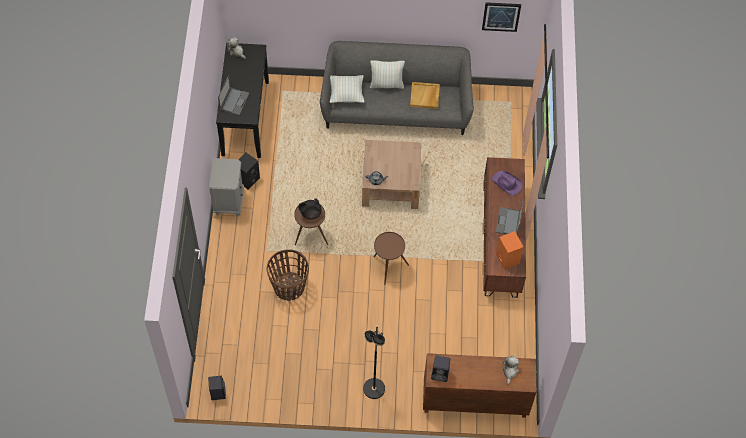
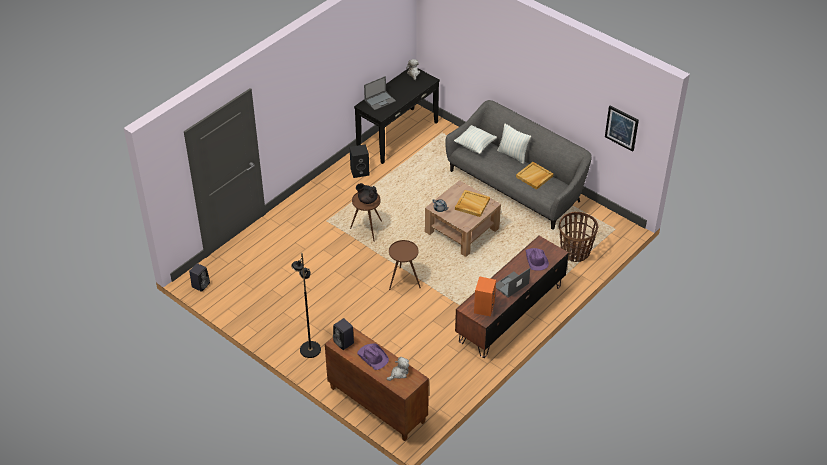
camera: 40 degrees right, 15 degrees down
grey nightstand [209,158,244,217] -> none
basket [266,249,309,301] -> basket moved to [559,212,599,262]
none -> purple hat [357,343,389,370]
none -> beige tray [455,190,490,217]

